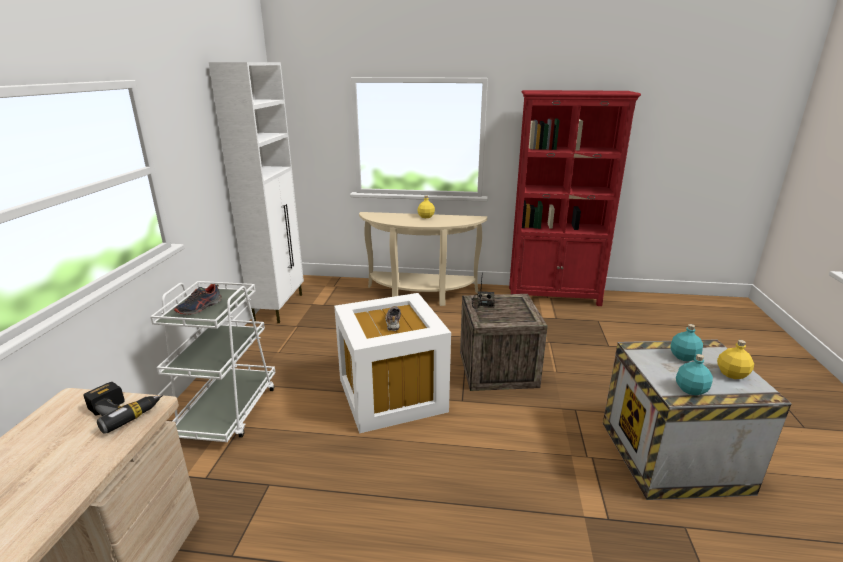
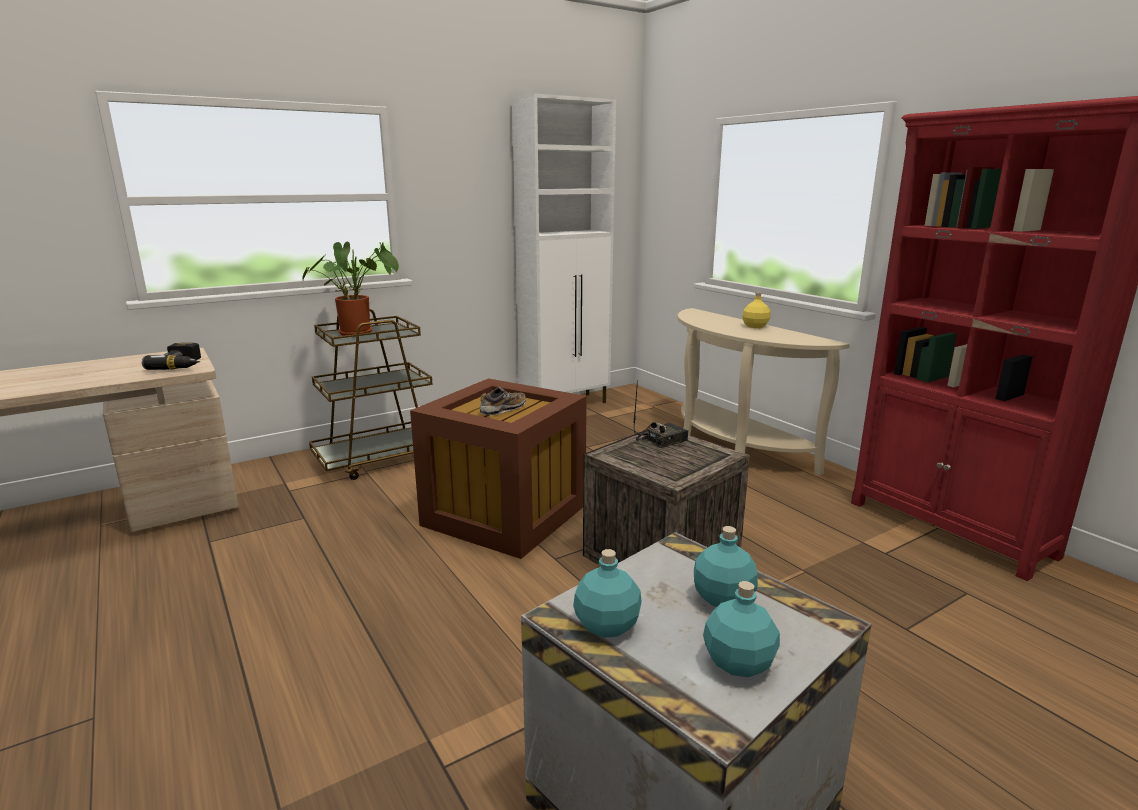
camera: 50 degrees right, 5 degrees down
white cart [150,281,276,442] -> brown cart [309,309,433,480]
shoe [174,284,222,315] -> potted plant [302,242,399,336]
white storage box [334,293,451,434] -> brown storage box [410,378,587,559]
yellow bottle [717,340,754,379] -> turquoise bottle [703,581,780,677]

